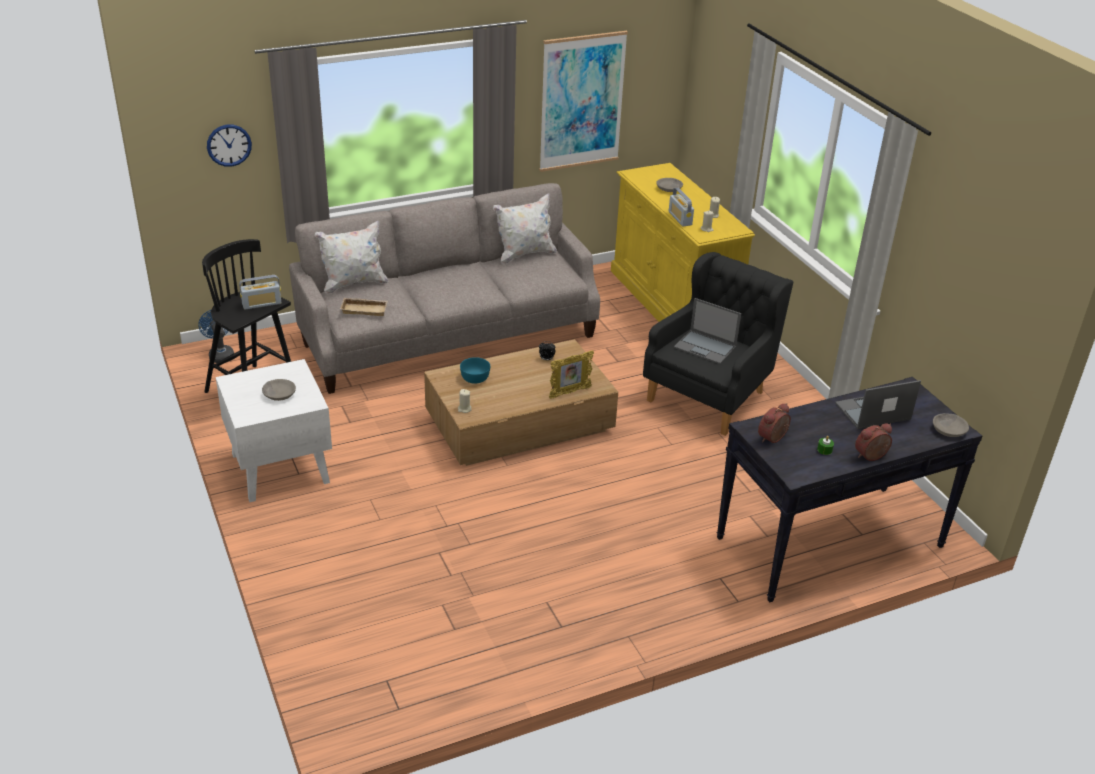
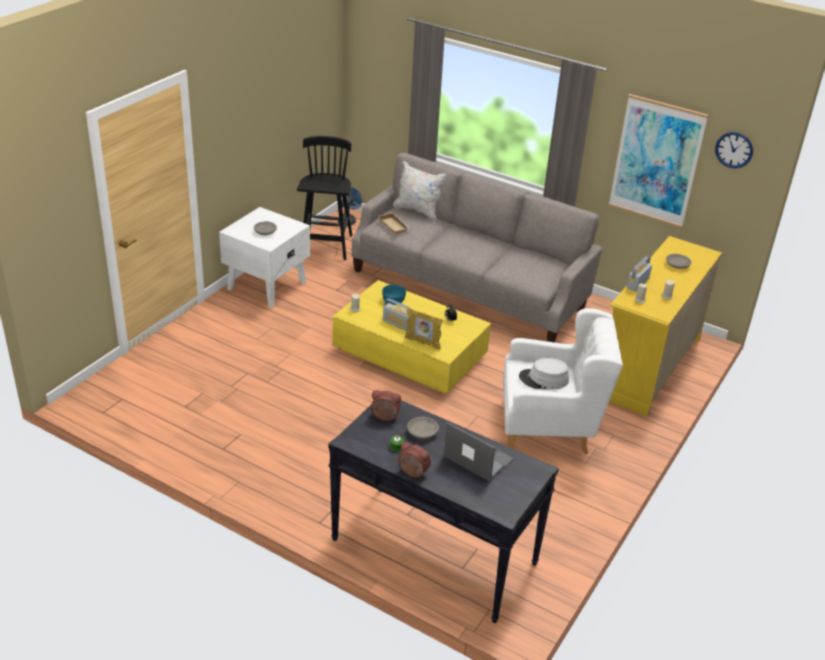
camera: 55 degrees right, 0 degrees up
wall clock [207,125,252,167] -> wall clock moved to [715,132,753,168]
radio [239,275,281,310] -> radio moved to [383,298,410,331]
brown coffee table [424,339,618,466] -> yellow coffee table [333,280,491,393]
white pillow [493,194,557,264] -> none
black armchair [643,252,793,436] -> white armchair [503,308,623,454]
laptop [674,298,741,364] -> grey hat [519,358,569,390]
grey bowl [933,413,969,437] -> grey bowl moved to [407,417,439,439]

